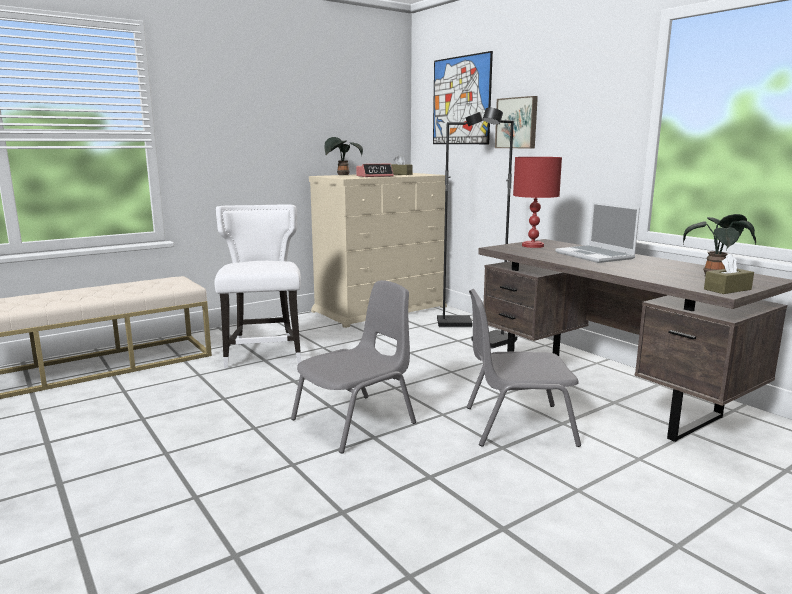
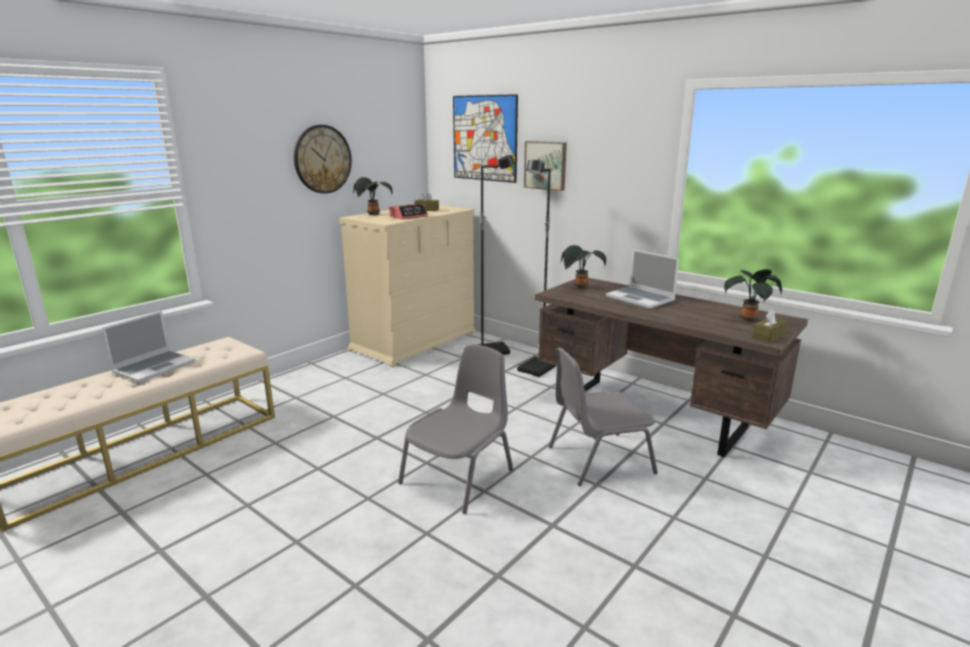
camera: 15 degrees left, 5 degrees up
white chair [214,204,301,368] -> none
red table lamp [513,157,562,248] -> potted plant [561,245,606,289]
none -> laptop [102,311,195,383]
none -> wall clock [294,125,352,194]

